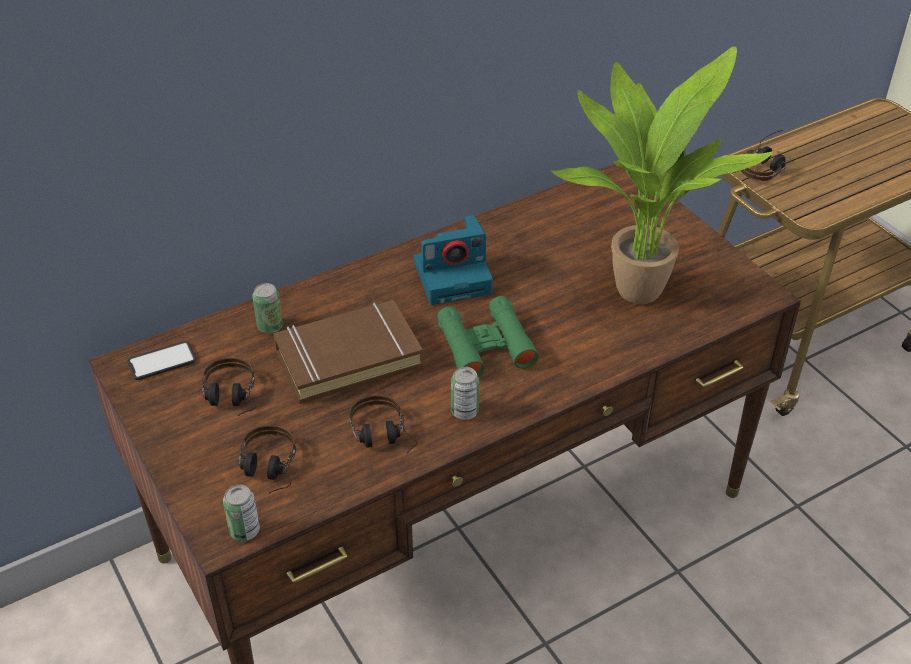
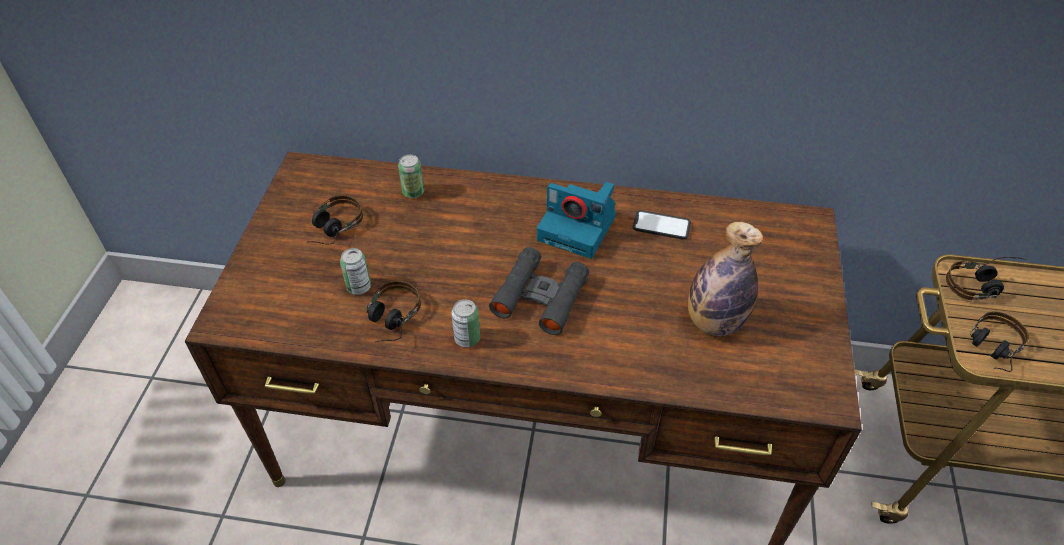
camera: 40 degrees right, 5 degrees up
phone [127,341,197,380] -> phone moved to [633,210,691,239]
can [223,484,260,541] -> can moved to [340,248,371,295]
headphones [239,425,296,494] -> headphones moved to [970,311,1029,372]
brown book [273,300,423,404] -> none
green binoculars [437,296,539,377] -> black binoculars [489,247,589,335]
potted plant [551,46,773,304] -> bottle [688,222,763,336]

